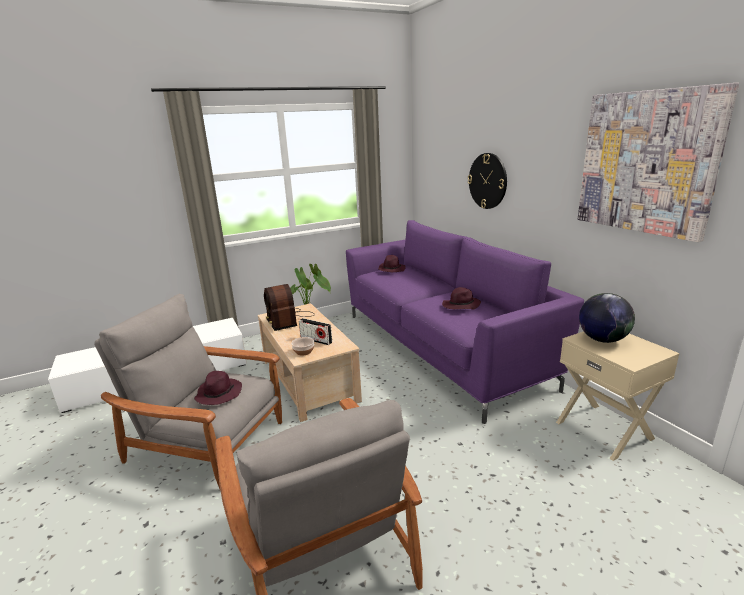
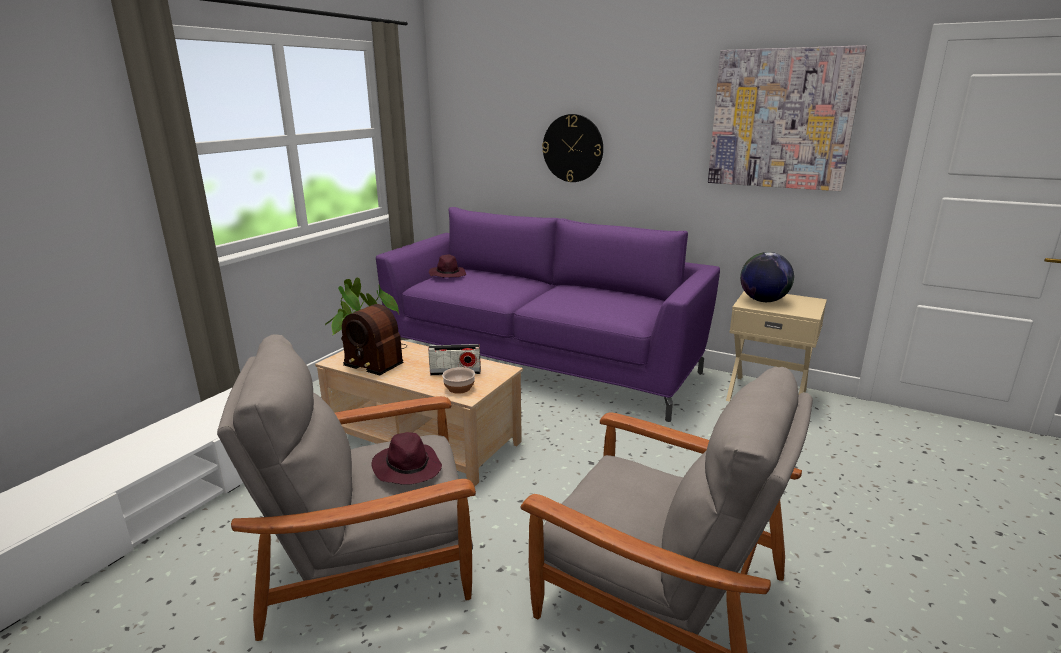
camera: 35 degrees left, 0 degrees up
purple hat [442,287,481,310] -> none

